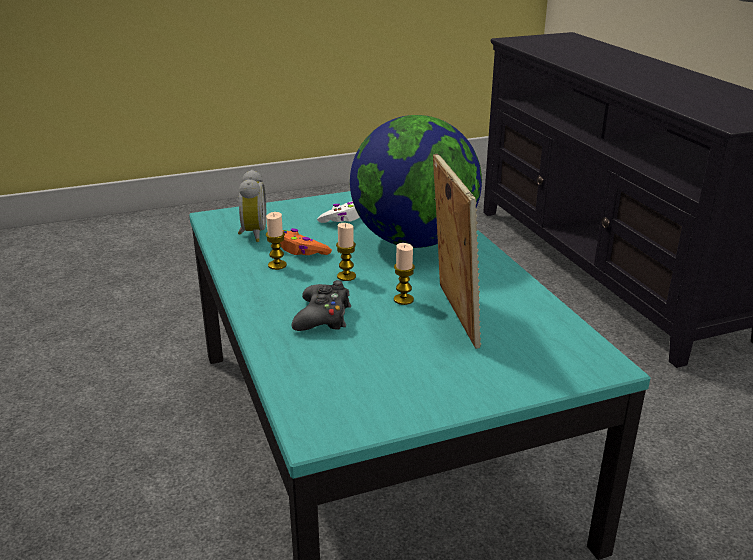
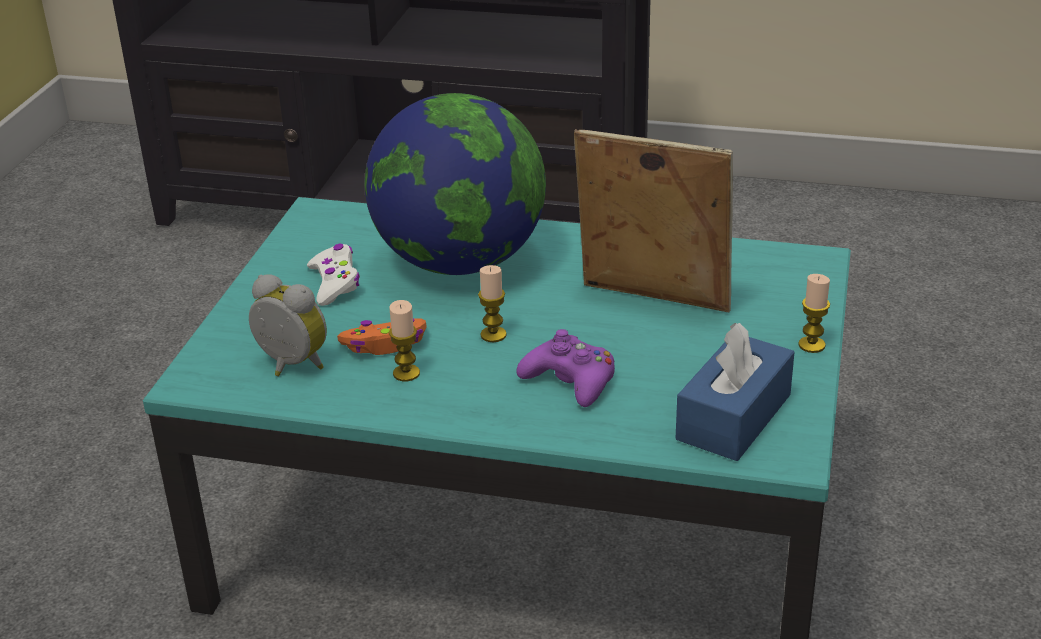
camera: 55 degrees left, 5 degrees up
black game controller [292,280,351,331] -> purple game controller [517,329,615,407]
candle [394,243,415,305] -> candle moved to [798,274,830,353]
none -> blue tissue box [676,323,794,461]

